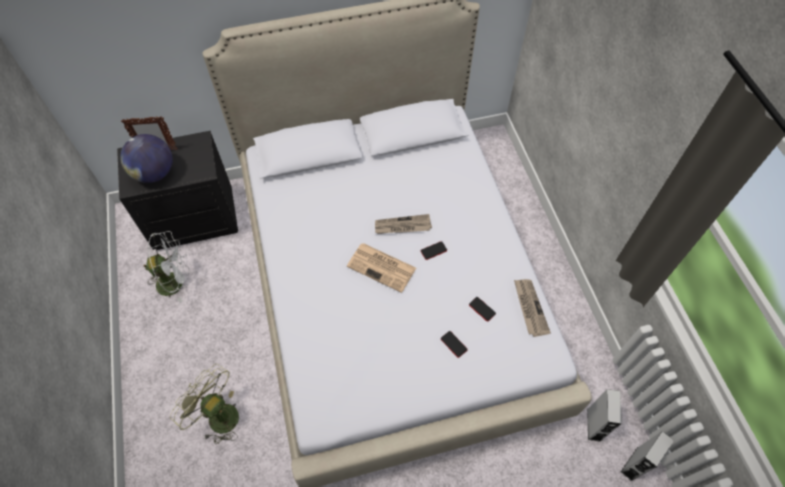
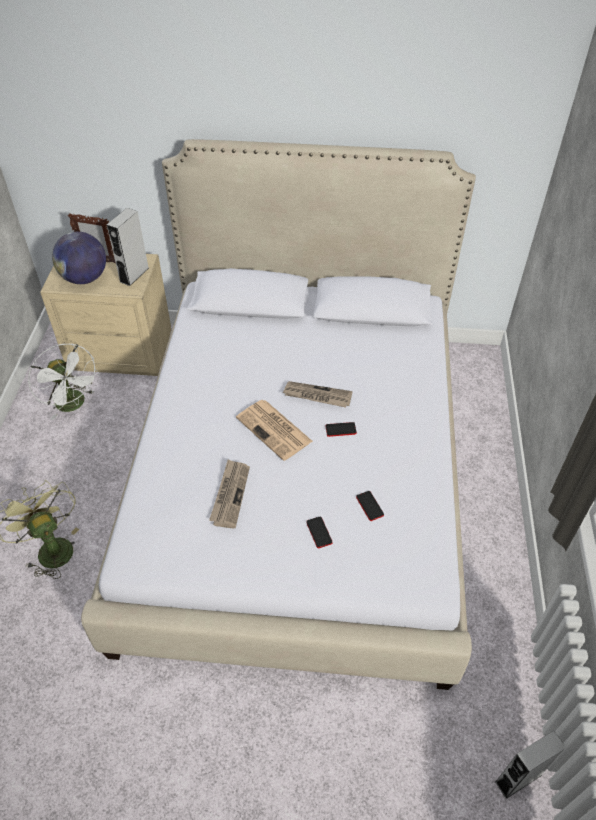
camera: 20 degrees right, 10 degrees down
black nightstand [117,131,238,250] -> beige nightstand [40,254,172,376]
white fan [143,231,190,303] -> white fan turned 45 degrees clockwise [28,343,100,420]
newspaper [514,279,551,337] -> newspaper moved to [209,460,250,528]
grey speaker [587,389,622,442] -> grey speaker moved to [107,208,149,286]

